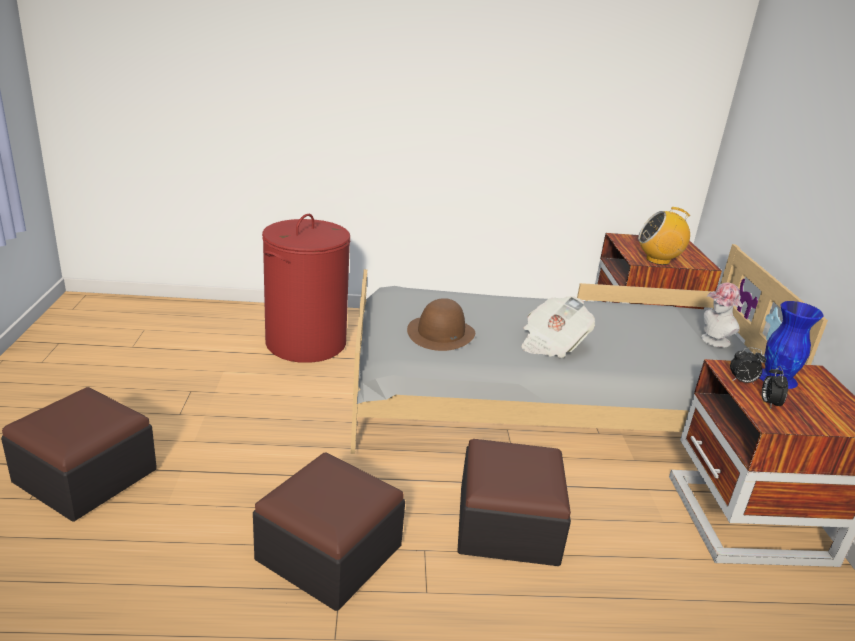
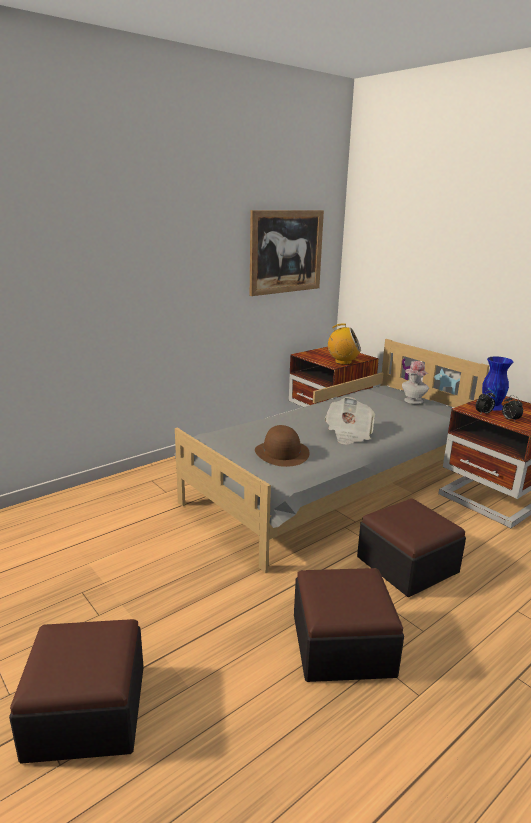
camera: 35 degrees left, 5 degrees down
red laundry basket [262,214,350,363] -> none
radio [638,207,691,265] -> radio turned 135 degrees counterclockwise [327,323,361,365]
none -> picture [250,210,324,296]

